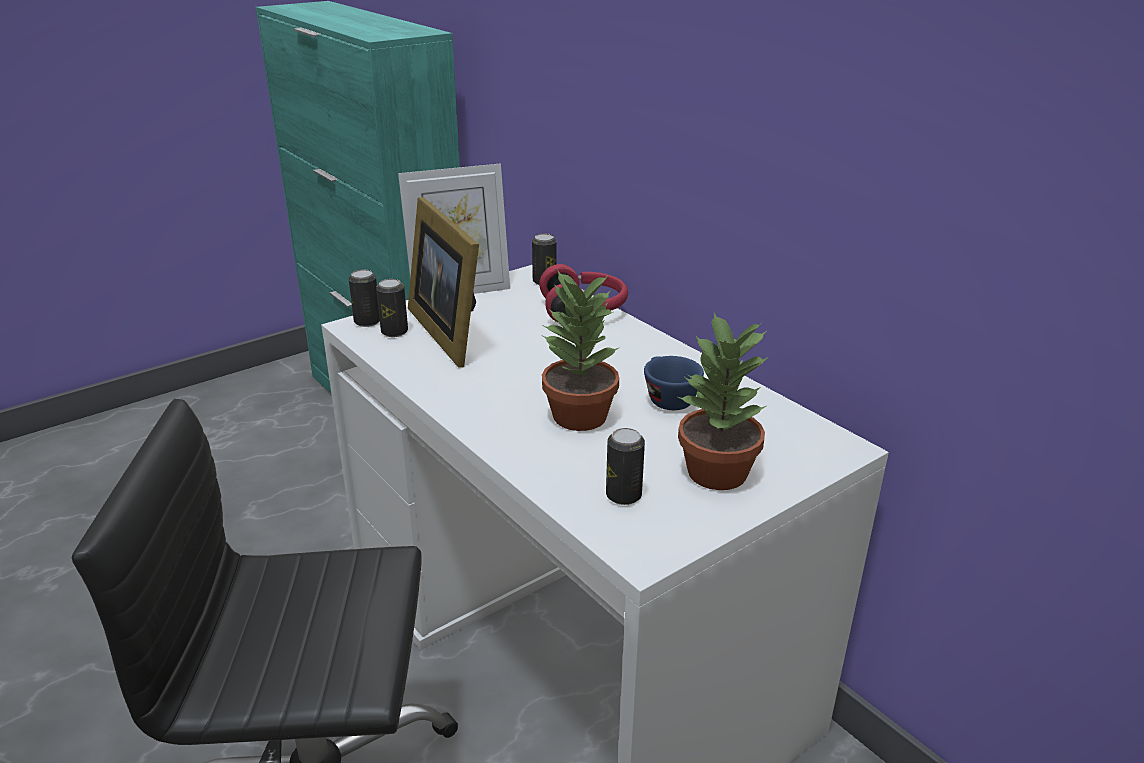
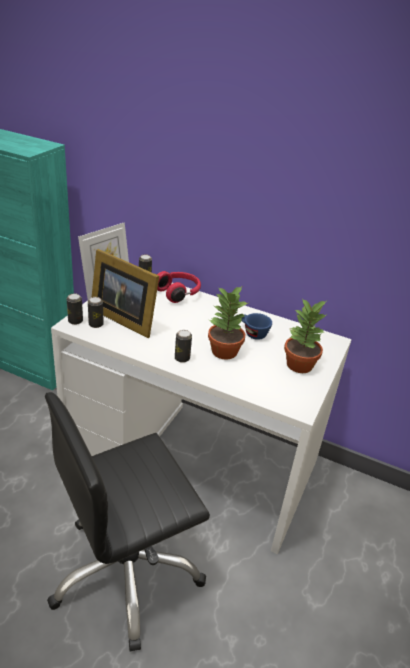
camera: 30 degrees left, 5 degrees up
can [606,428,645,505] -> can moved to [175,330,192,363]

